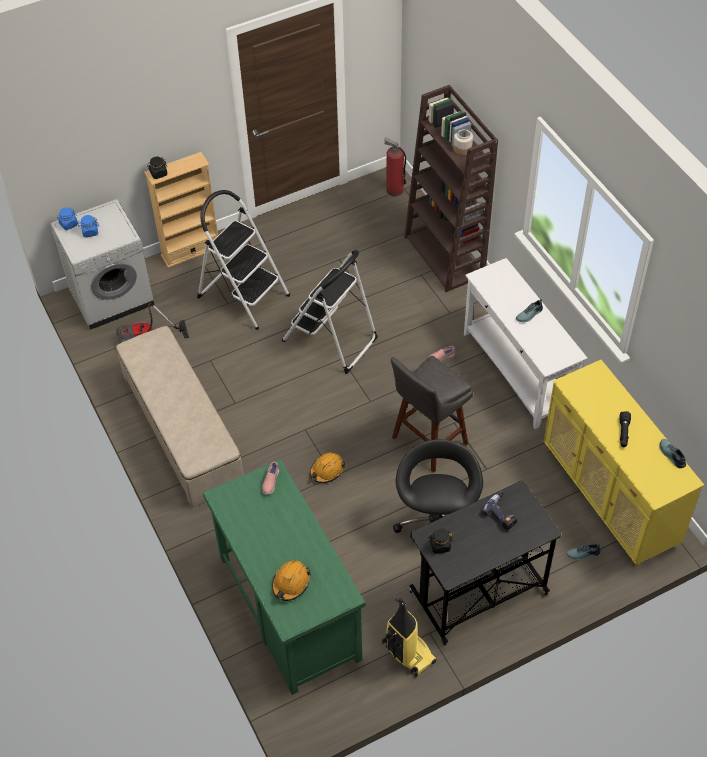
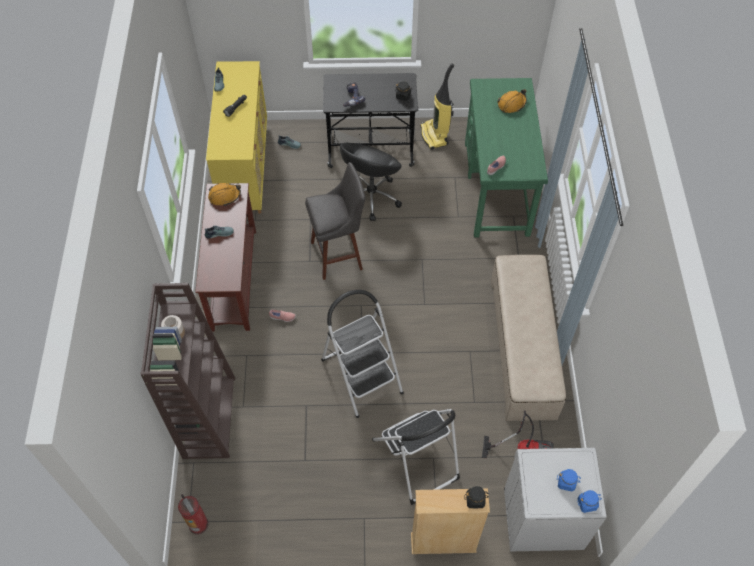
camera: 155 degrees left, 5 degrees up
orange hard hat [310,452,345,483] -> orange hard hat moved to [208,183,241,206]
white console table [464,258,587,429] -> brown console table [195,183,256,331]

